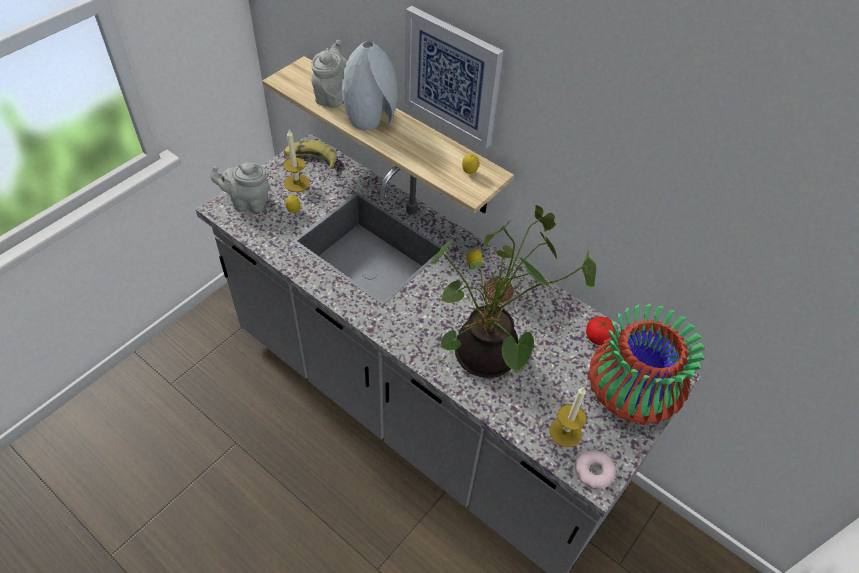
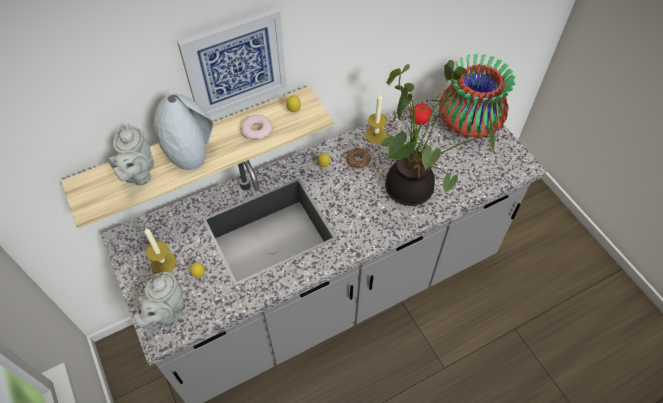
camera: 65 degrees left, 5 degrees up
banana [284,140,337,169] -> none
grey teapot [311,40,347,108] -> grey teapot turned 120 degrees counterclockwise [108,125,154,186]
candle [549,387,586,447] -> candle moved to [365,94,387,144]
donut [575,450,616,489] -> donut moved to [241,115,273,140]

